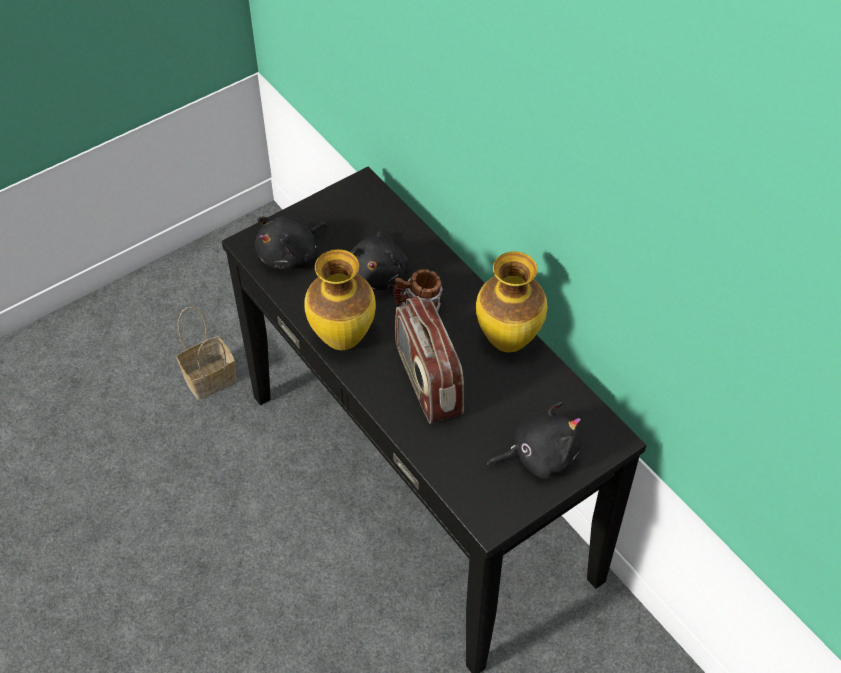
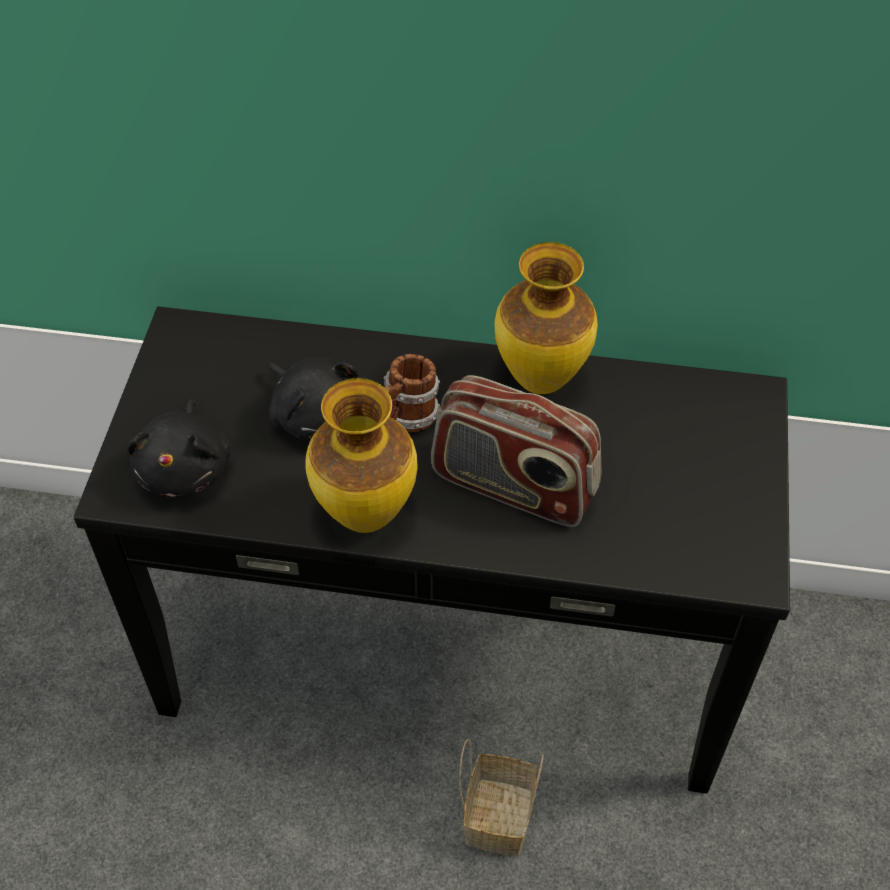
camera: 45 degrees left, 0 degrees up
basket [176,307,237,400] -> basket moved to [459,739,544,856]
black plush toy [487,402,581,479] -> none

